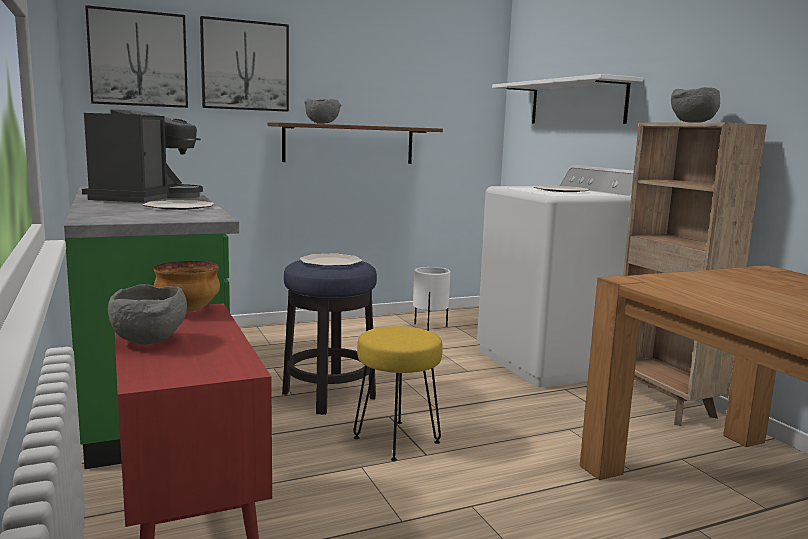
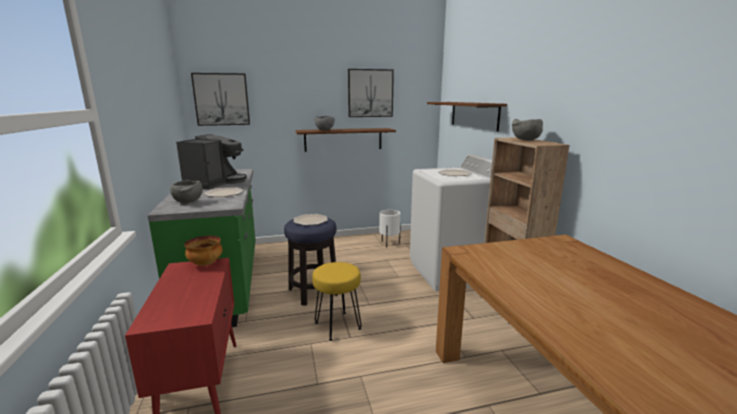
camera: 10 degrees right, 5 degrees up
grey bowl [108,284,187,344] -> grey bowl moved to [170,180,203,203]
picture [200,16,289,112] -> picture moved to [348,69,394,117]
white shelf [492,74,643,124] -> brown shelf [427,102,507,132]

